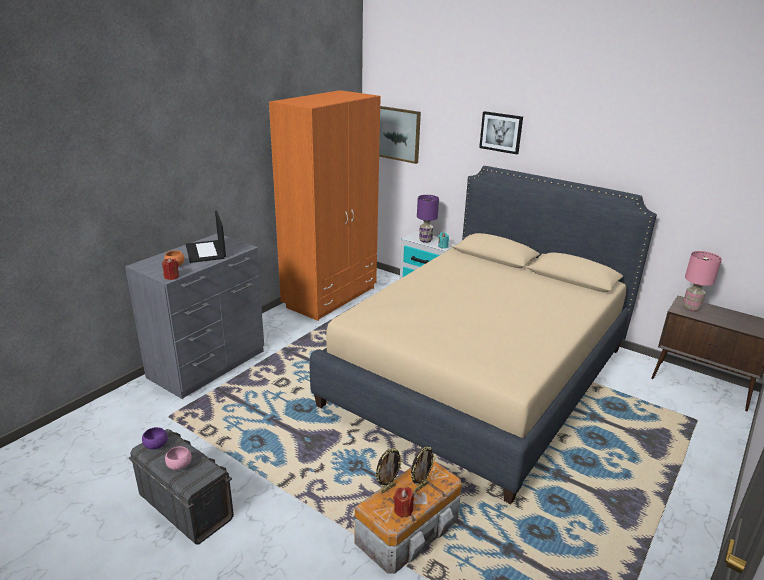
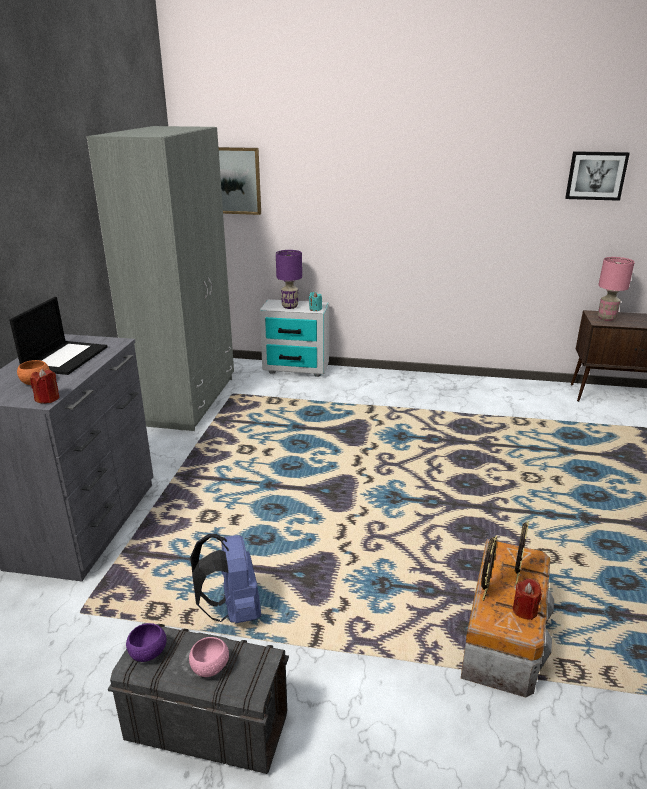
camera: 25 degrees left, 0 degrees up
laptop [186,211,226,263] -> laptop turned 120 degrees counterclockwise [9,297,107,375]
orange wardrobe [269,90,381,321] -> grey wardrobe [87,126,234,431]
beige bed [310,166,657,504] -> none
picture [479,111,523,154] -> picture moved to [565,151,630,201]
none -> blue backpack [190,534,261,623]

